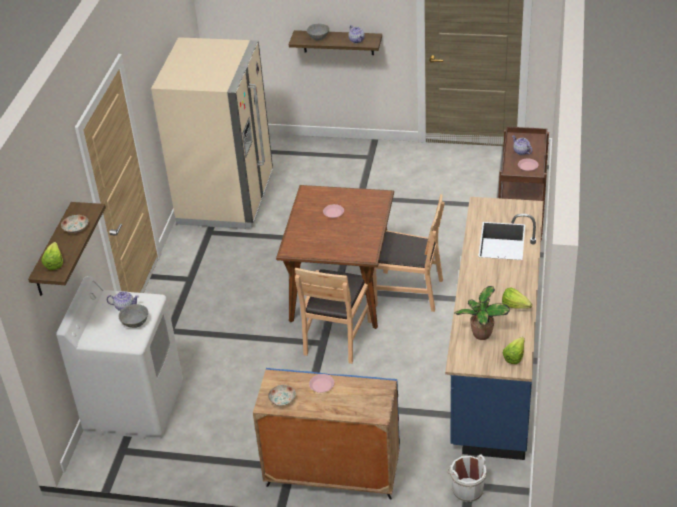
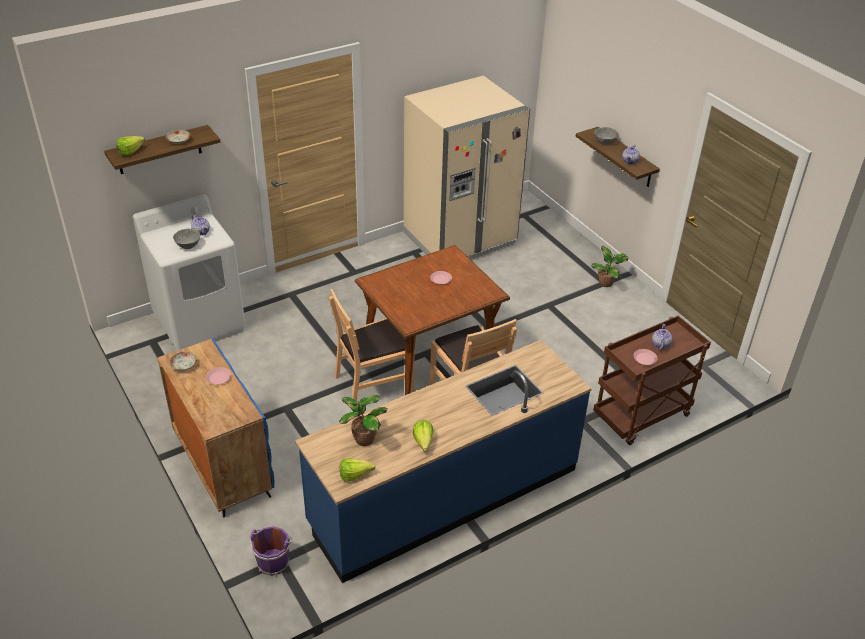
camera: 45 degrees right, 0 degrees up
white bucket [447,454,487,502] -> purple bucket [250,526,293,576]
none -> potted plant [591,246,628,287]

